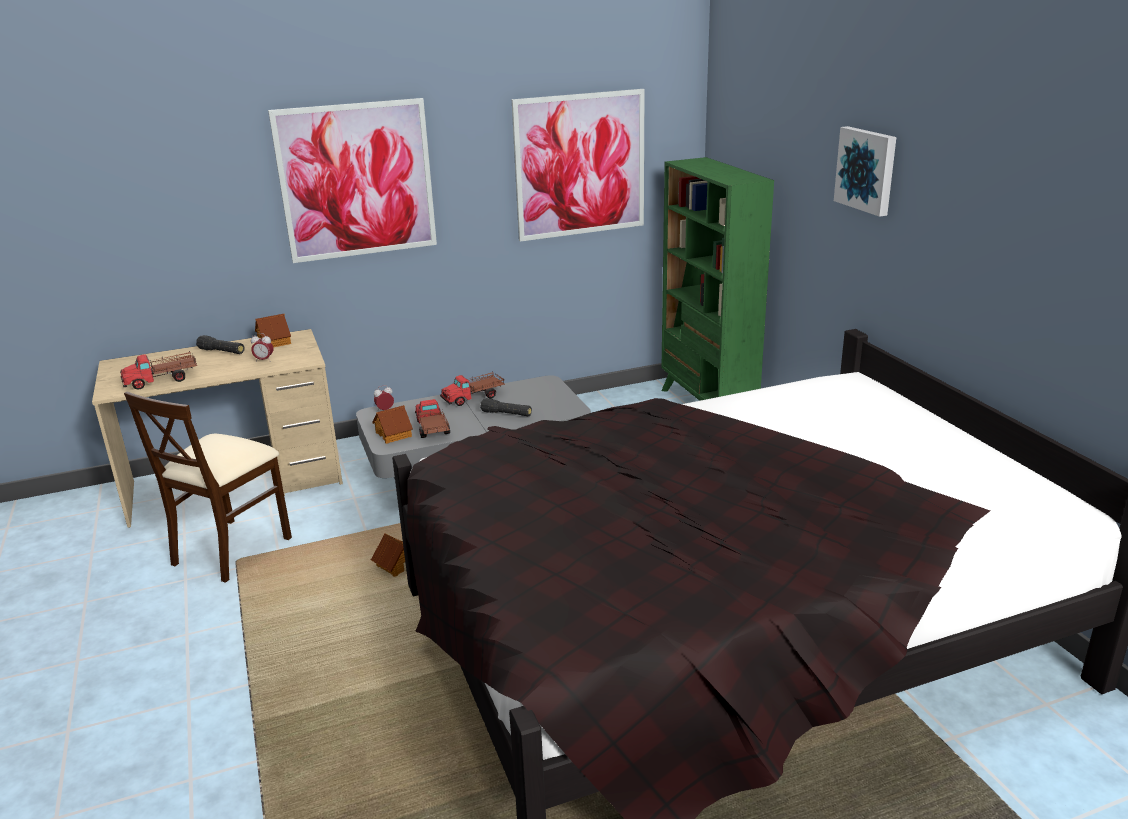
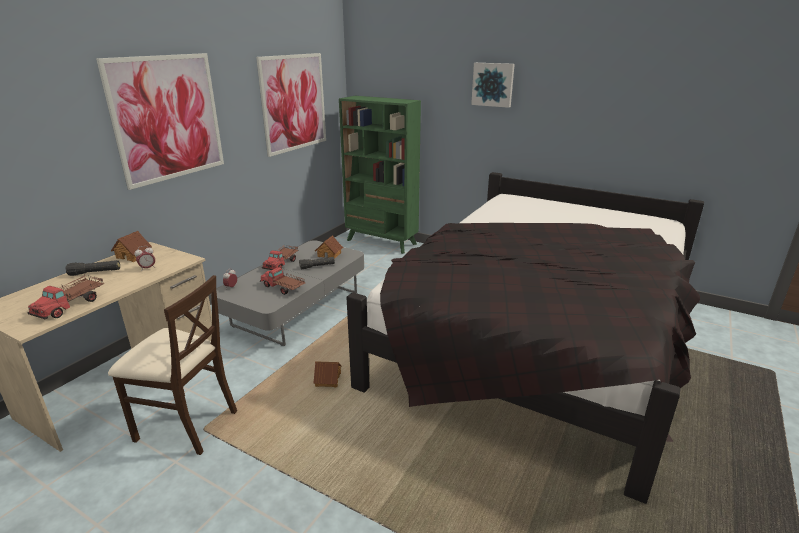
camera: 40 degrees left, 0 degrees up
beige chair [124,392,292,583] -> beige chair turned 60 degrees counterclockwise [108,275,237,455]
toy house [372,405,413,444] -> toy house moved to [315,235,343,259]

